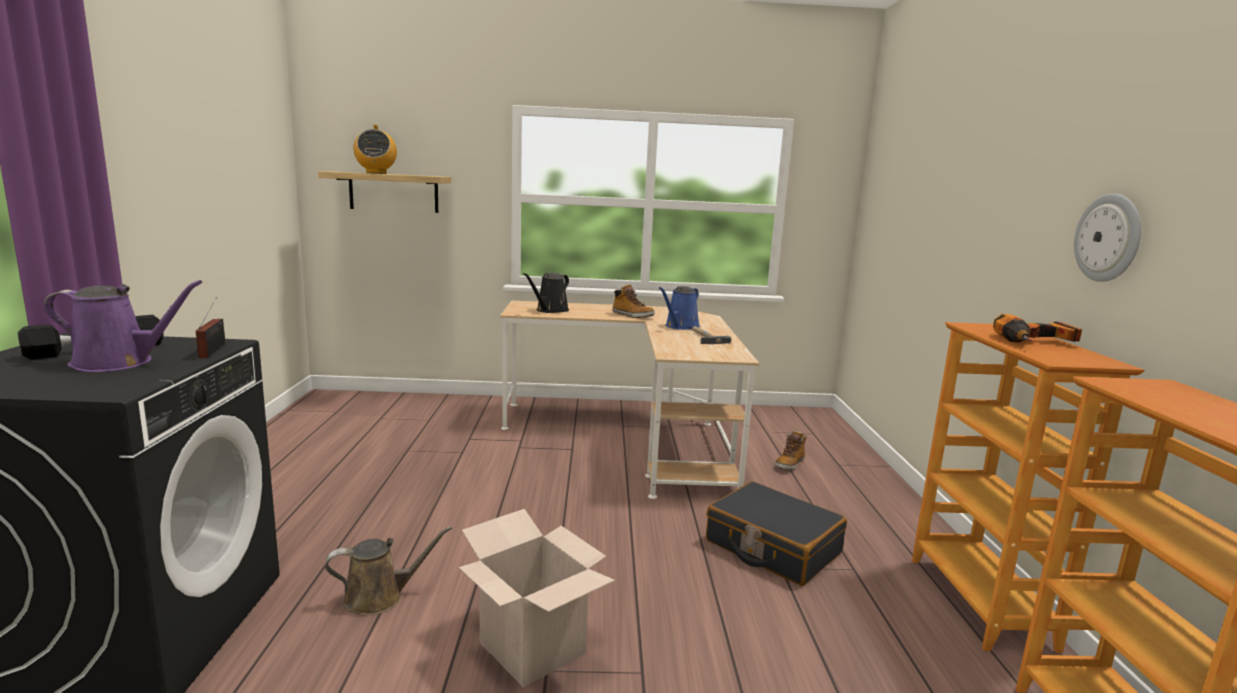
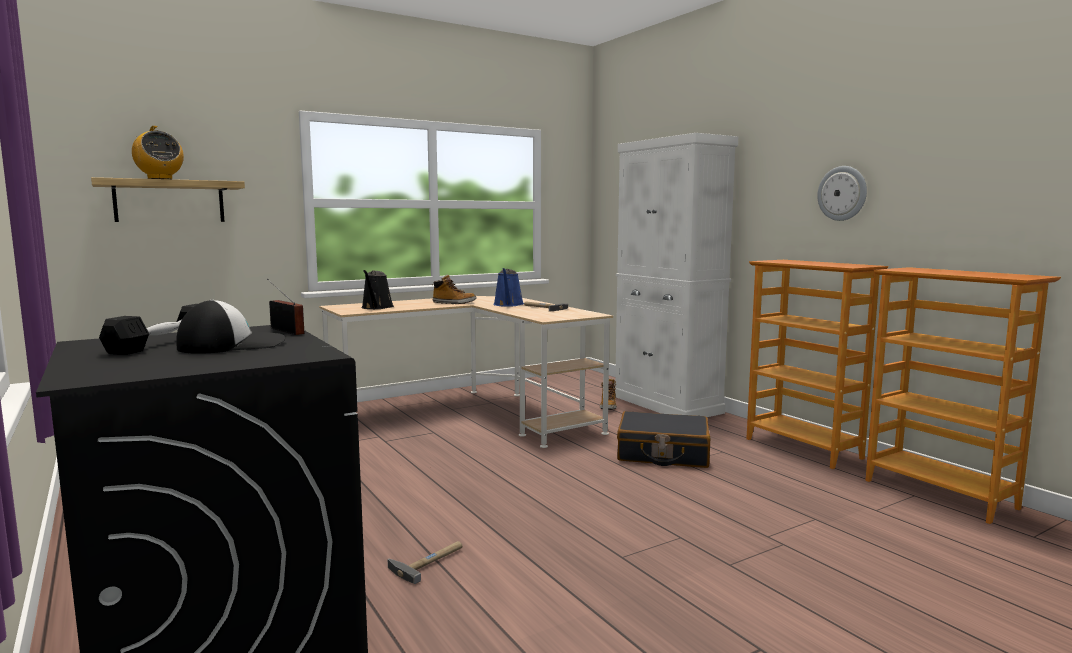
camera: 30 degrees left, 5 degrees down
purple watering can [44,280,203,372] -> cap [176,299,285,354]
brown watering can [325,526,452,615] -> hammer [388,541,462,584]
cardboard box [459,509,615,688] -> none
power drill [993,314,1082,342] -> none
none -> white cabinet [615,133,738,417]

